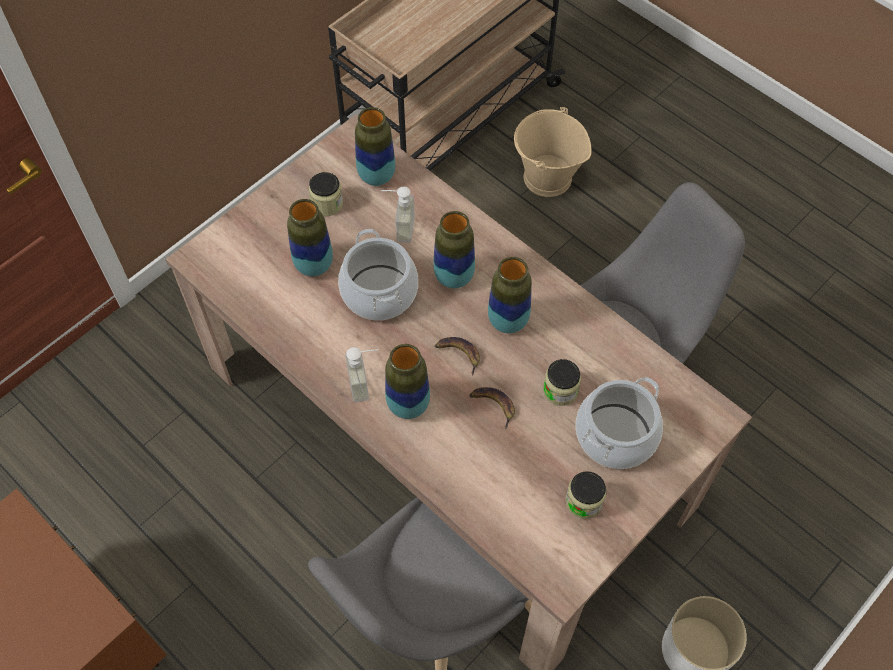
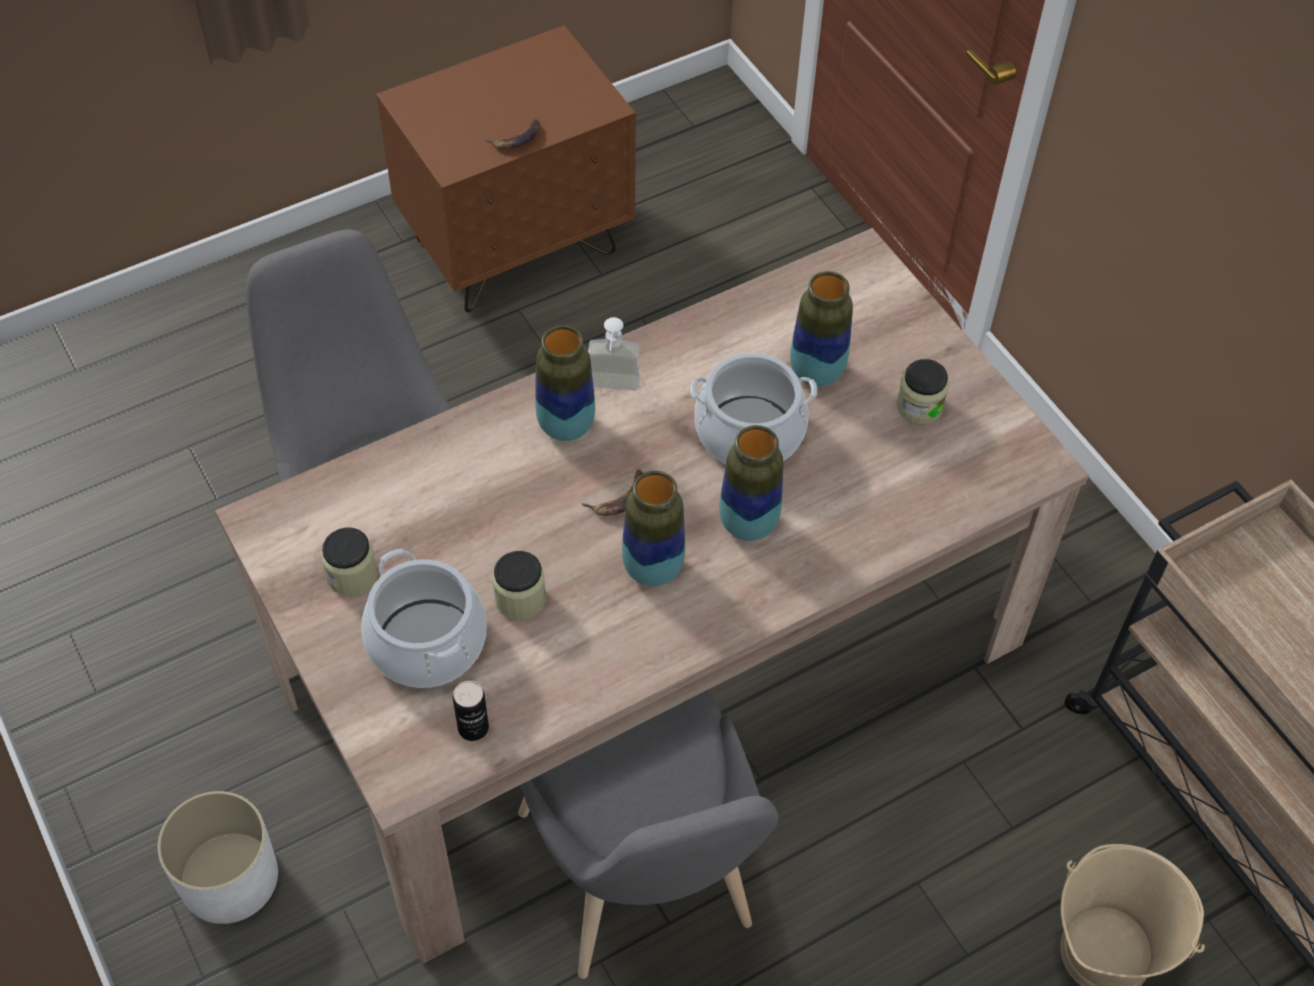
camera: 105 degrees right, 5 degrees down
vase [355,107,395,186] -> none
soap dispenser [381,187,415,243] -> none
banana [469,387,515,429] -> banana moved to [485,118,541,149]
none -> can [453,681,489,741]

